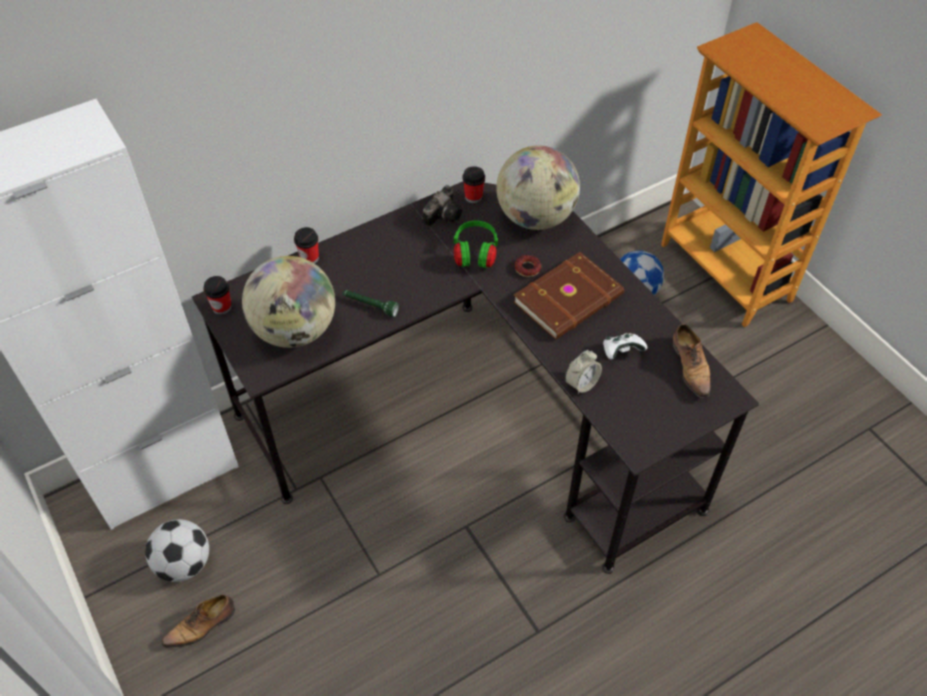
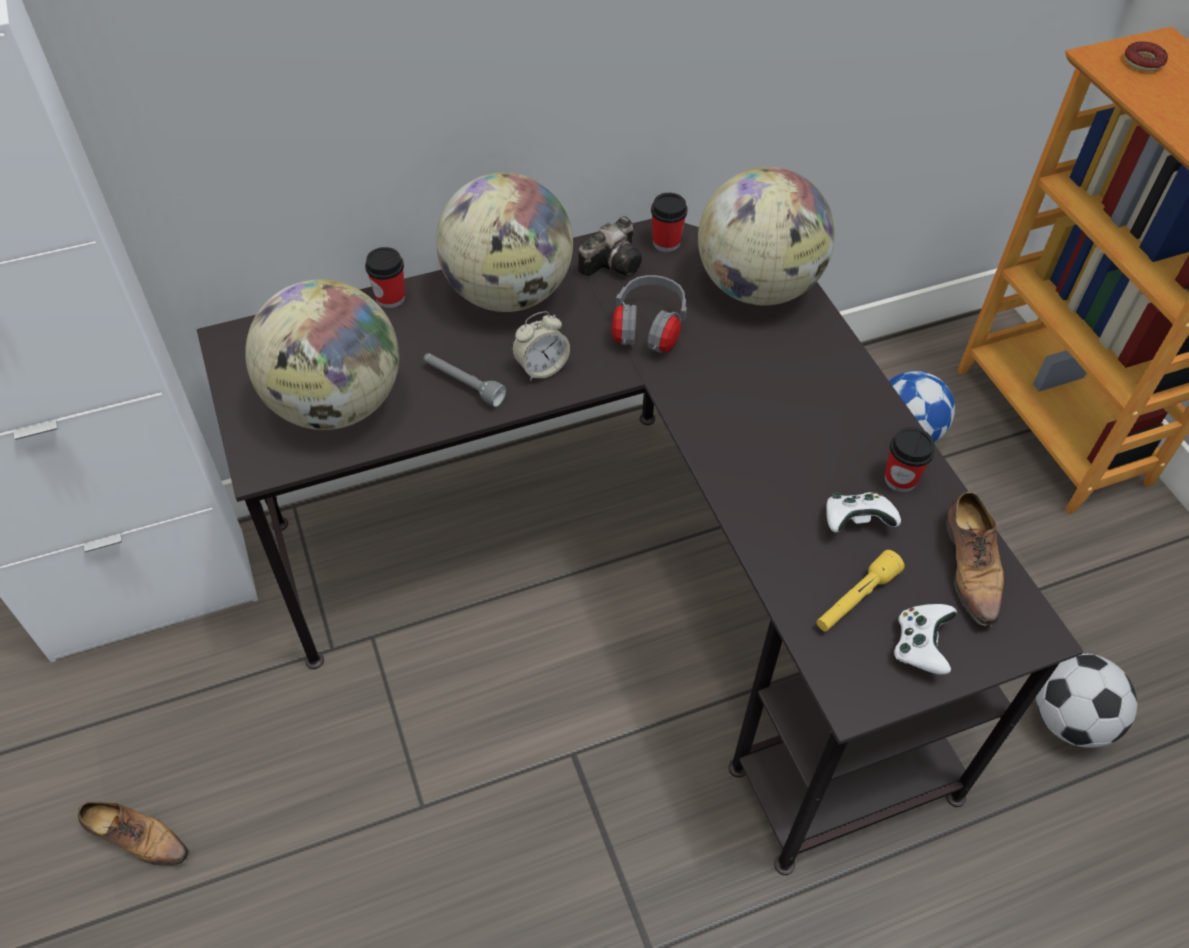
camera: 10 degrees right, 0 degrees up
football [145,519,209,582] -> football moved to [1036,653,1137,748]
shoe [161,595,235,648] -> shoe turned 135 degrees counterclockwise [78,802,189,866]
cup [203,276,232,315] -> cup moved to [884,427,935,492]
green flashlight [343,290,399,317] -> grey flashlight [423,353,507,407]
green headphones [454,220,498,268] -> grey headphones [612,275,687,353]
brown book [514,252,624,340] -> none
donut [515,255,541,277] -> donut moved to [1124,41,1168,72]
alarm clock [565,350,602,394] -> alarm clock moved to [512,311,570,381]
none -> globe [436,172,573,312]
none -> yellow flashlight [817,550,905,632]
none -> white game controller [894,604,957,675]

